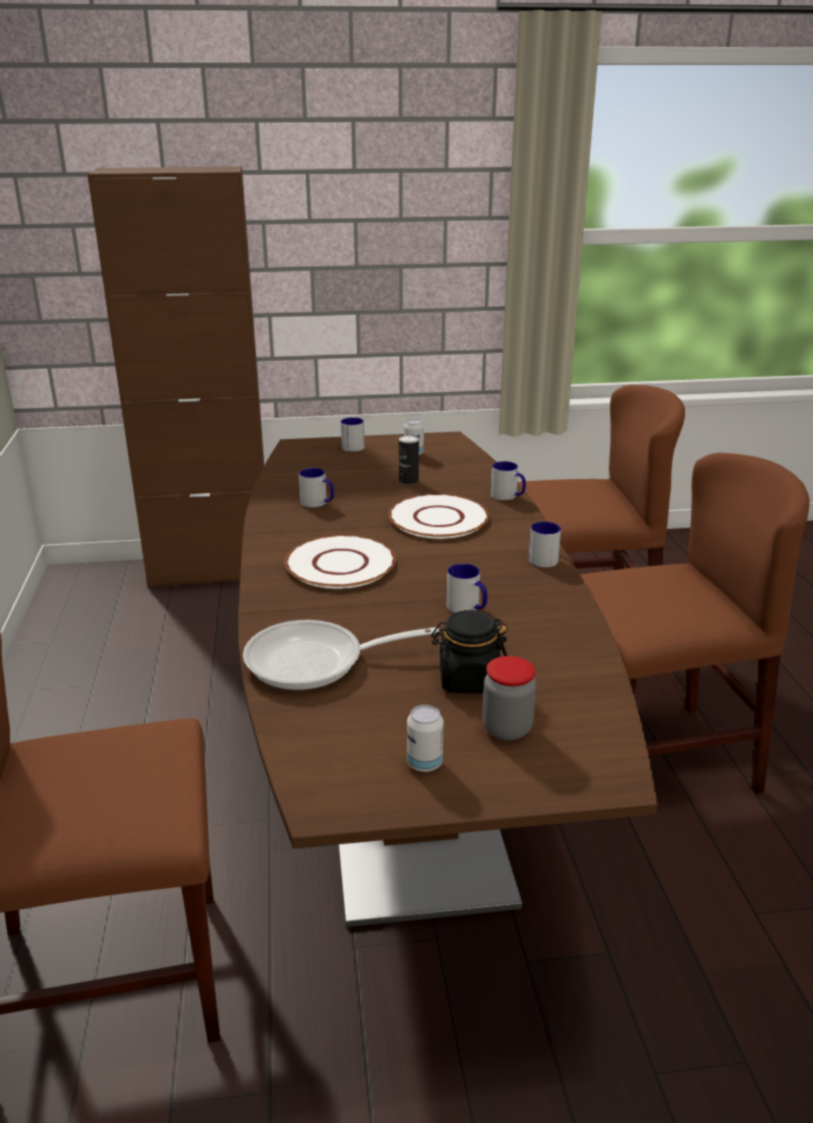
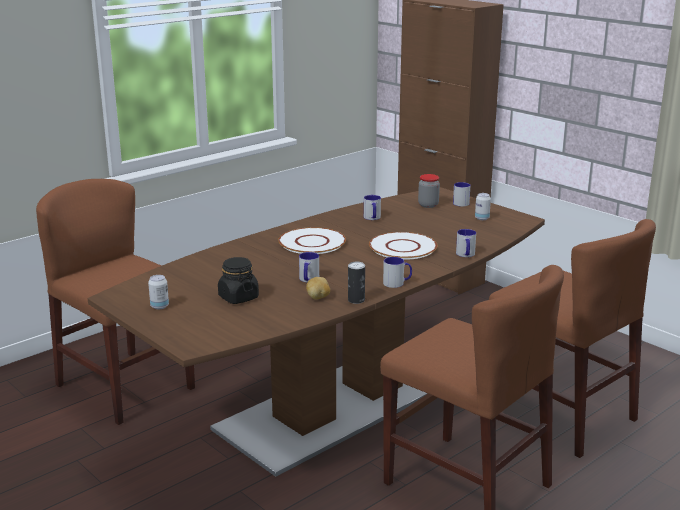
camera: 55 degrees right, 5 degrees down
frying pan [243,620,439,690] -> none
can [399,435,419,485] -> can moved to [348,262,365,304]
jar [482,656,536,740] -> jar moved to [418,174,440,208]
none -> potato [306,277,330,300]

